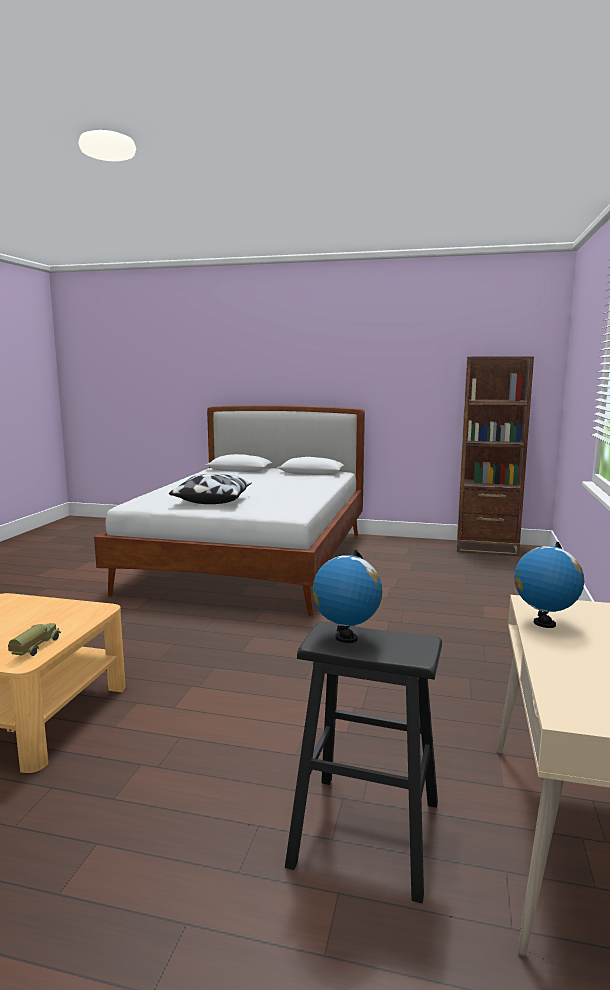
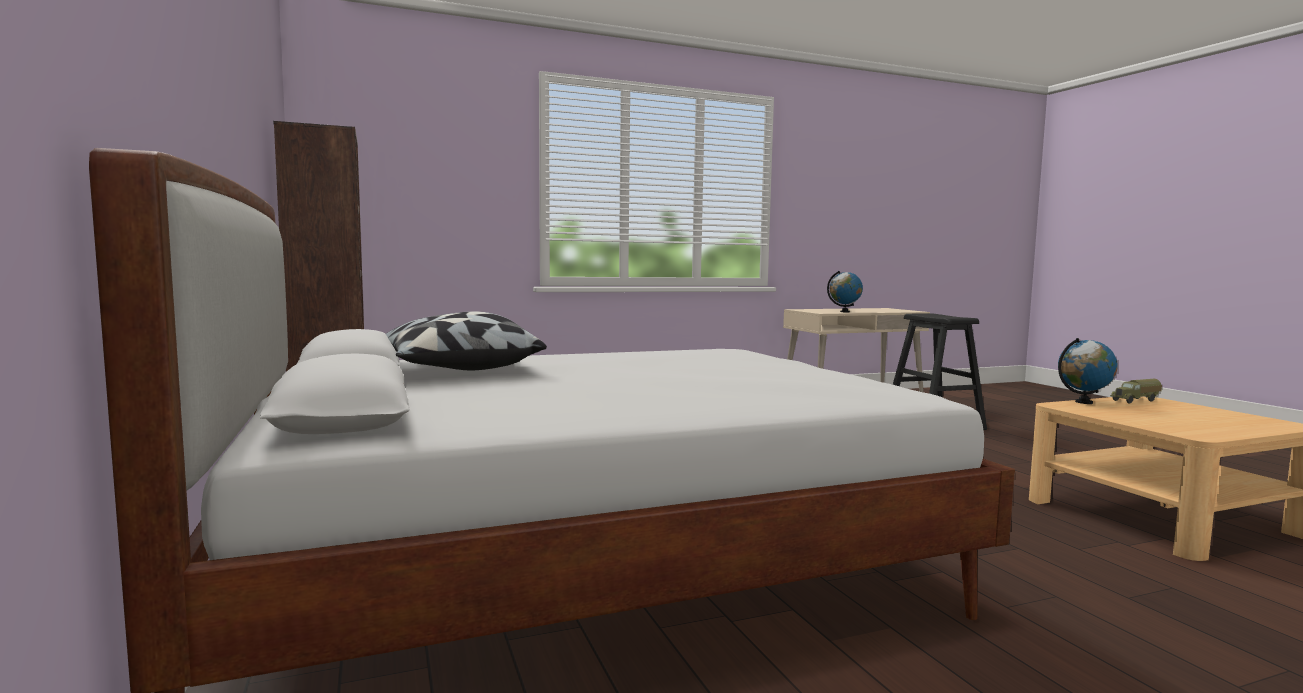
camera: 125 degrees left, 5 degrees down
pillow [169,474,252,504] -> pillow moved to [386,311,547,370]
globe [313,550,383,643] -> globe moved to [1058,338,1118,404]

